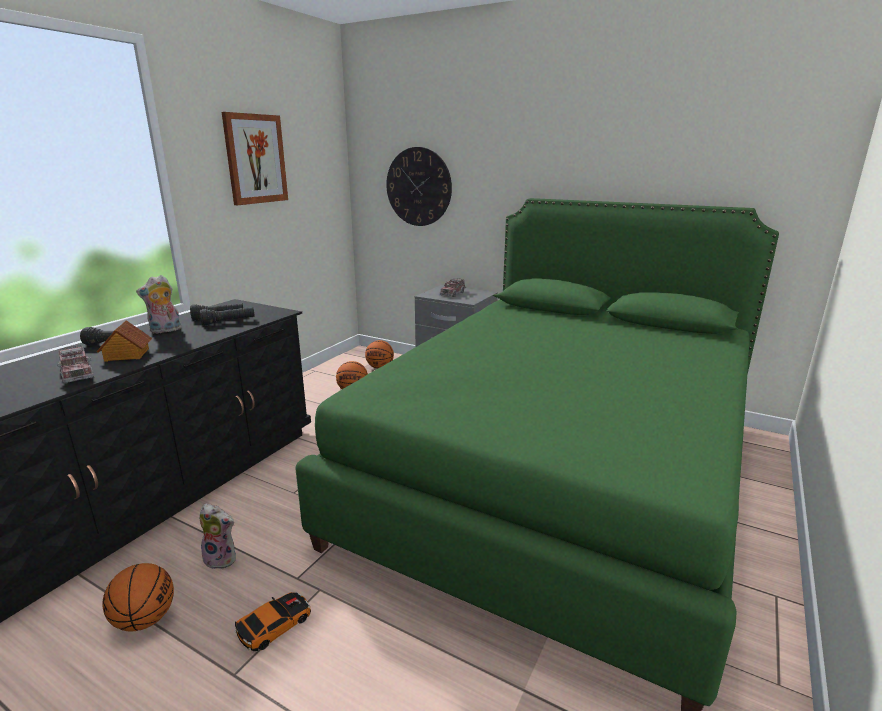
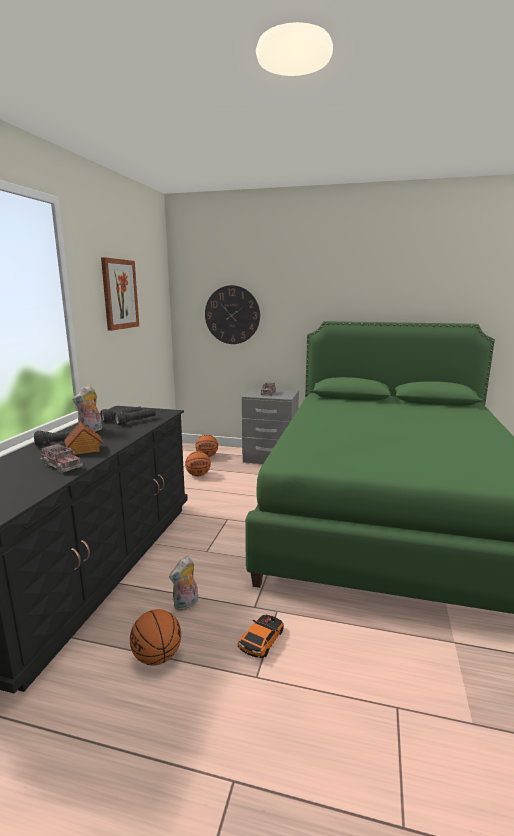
camera: 15 degrees left, 5 degrees down
plush toy [199,504,236,570] -> plush toy turned 135 degrees clockwise [169,555,198,611]

